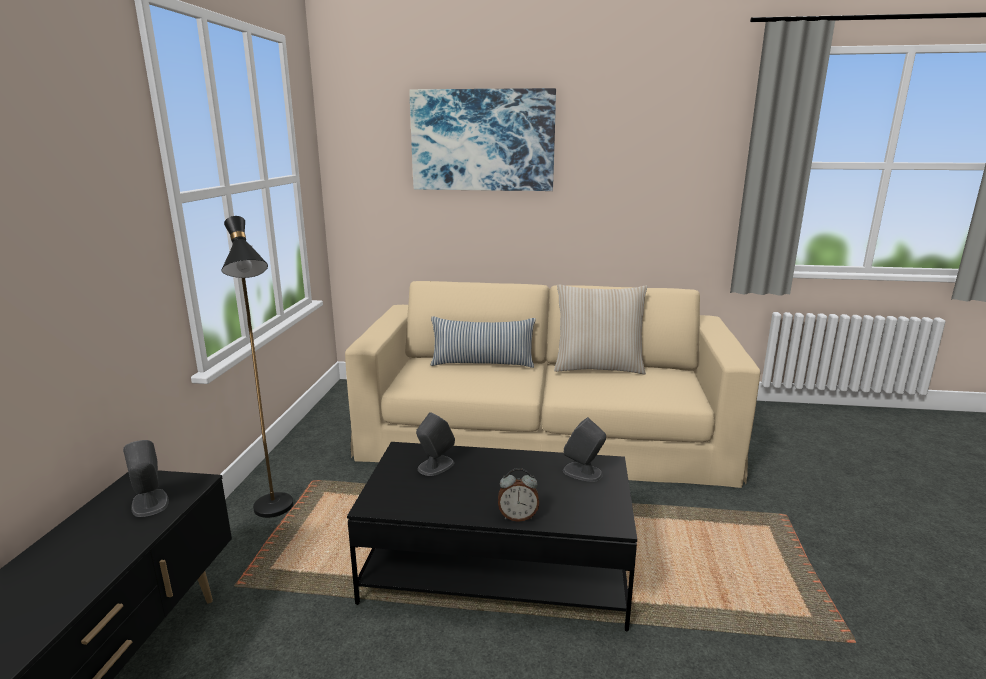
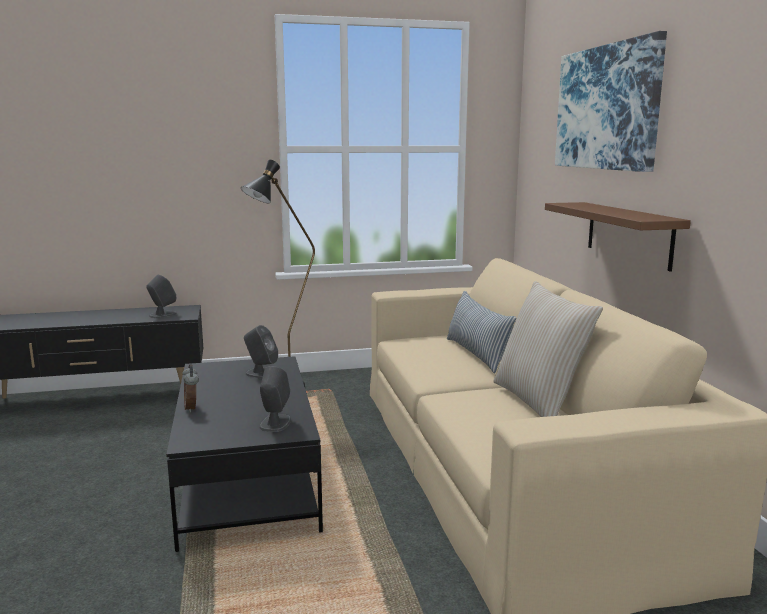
camera: 70 degrees right, 5 degrees down
none -> brown shelf [545,202,691,272]

